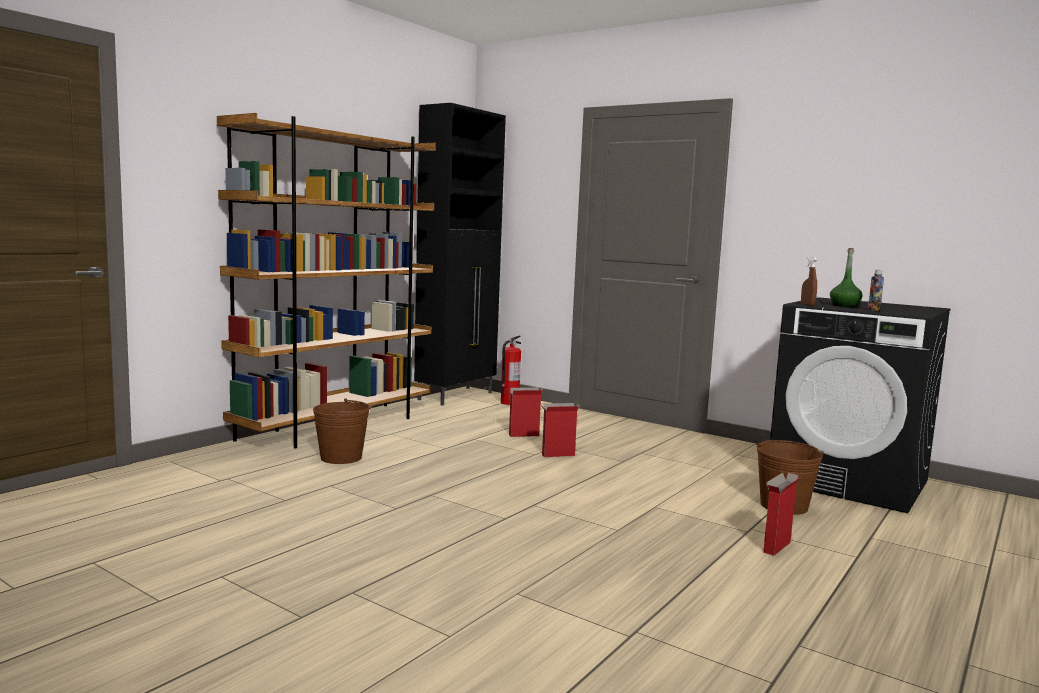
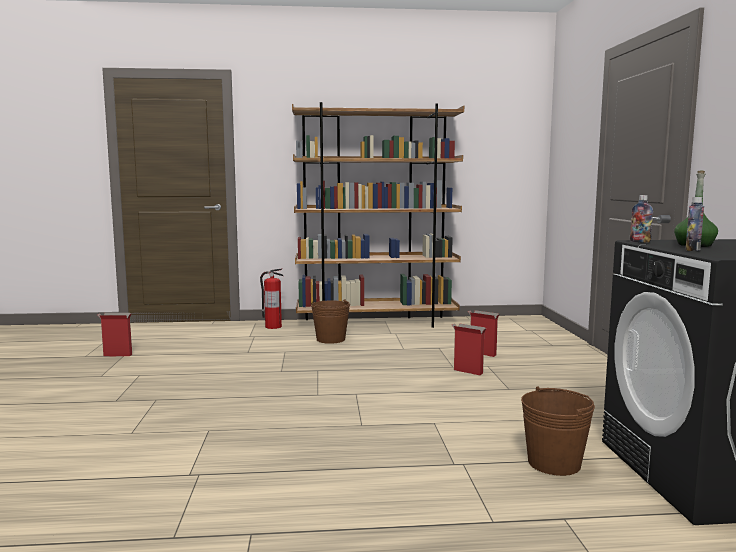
camera: 50 degrees right, 0 degrees up
black cabinet [414,103,506,406] -> none
fire extinguisher [501,335,521,405] -> fire extinguisher moved to [260,269,283,329]
cardboard box [763,473,801,556] -> cardboard box moved to [97,313,132,356]
brown spray bottle [801,257,817,306] -> bottle [630,195,653,243]

